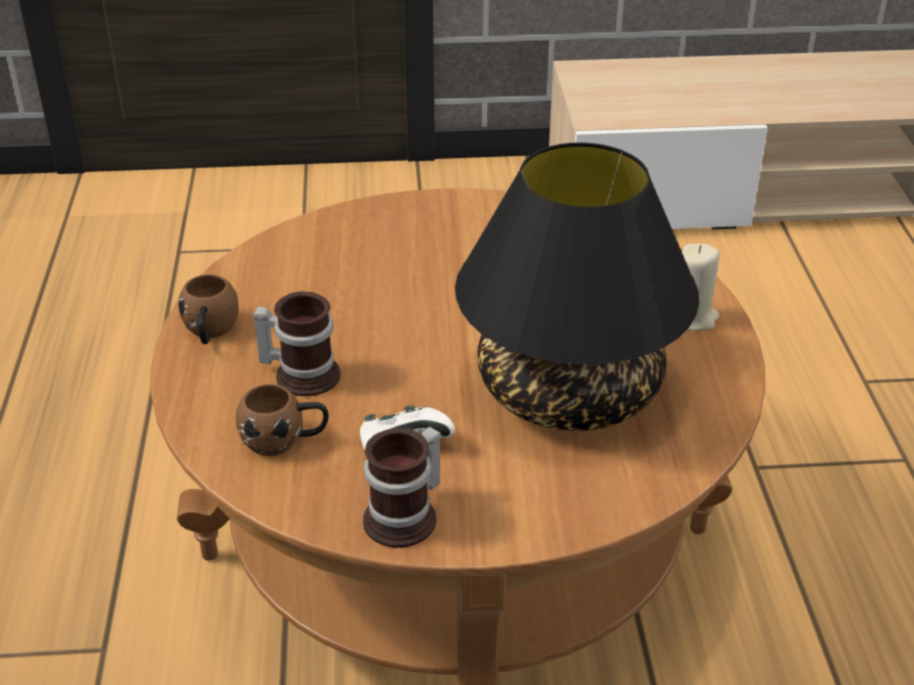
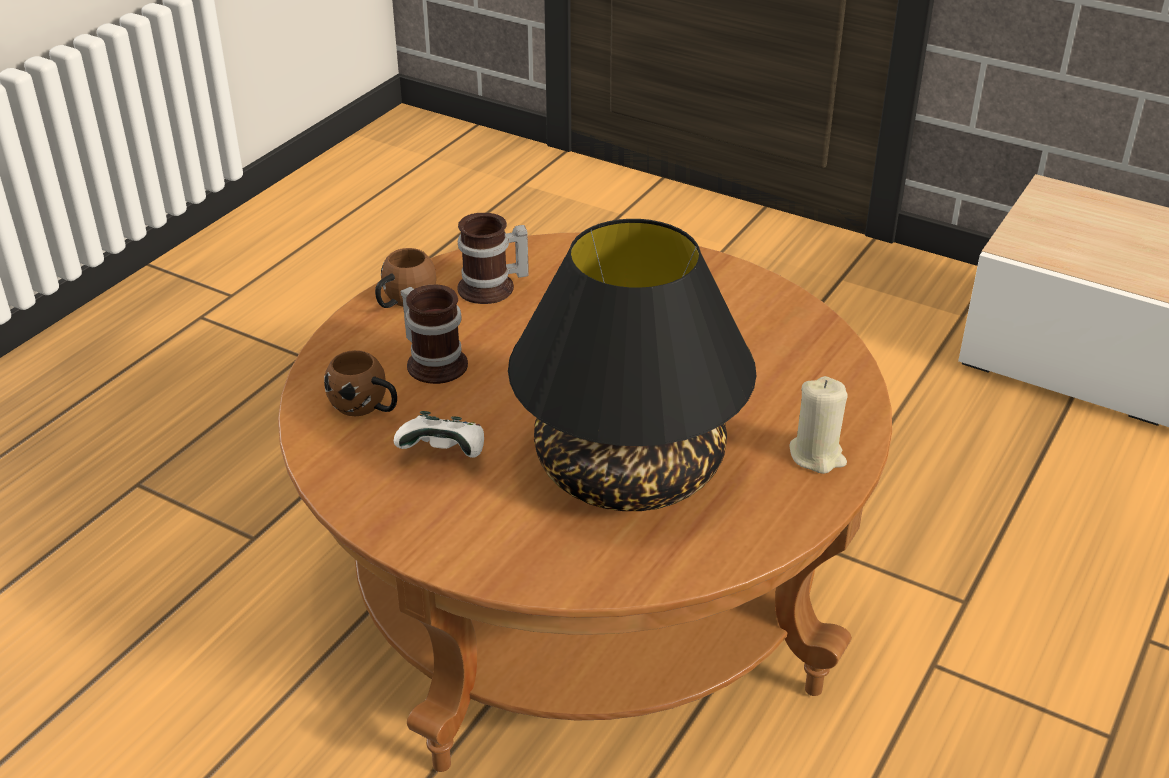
camera: 35 degrees right, 0 degrees up
mug [363,427,441,548] -> mug moved to [457,213,529,304]

